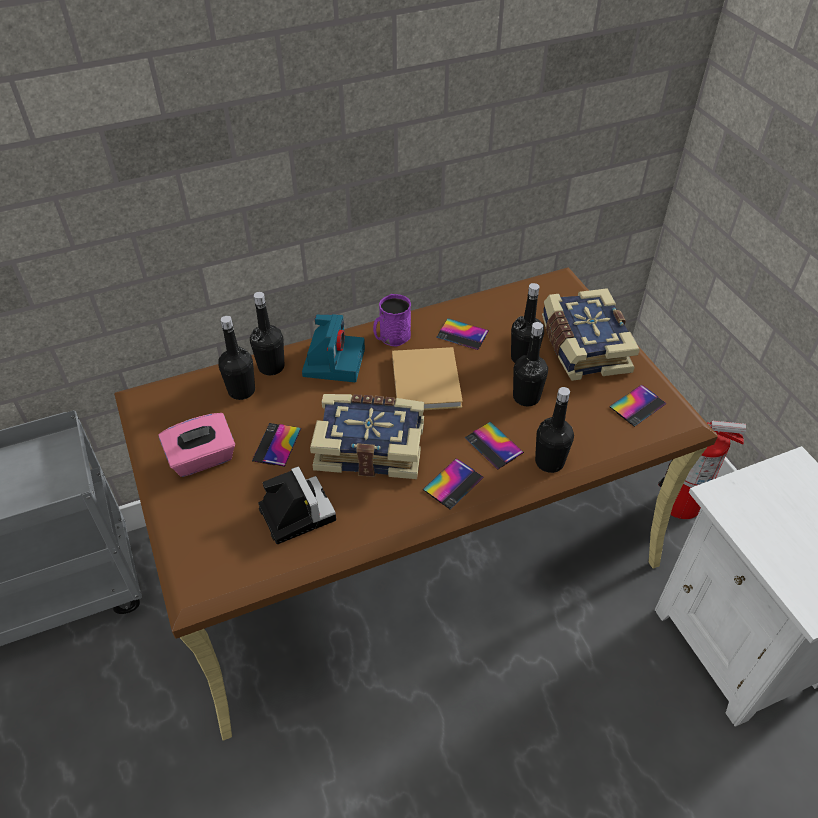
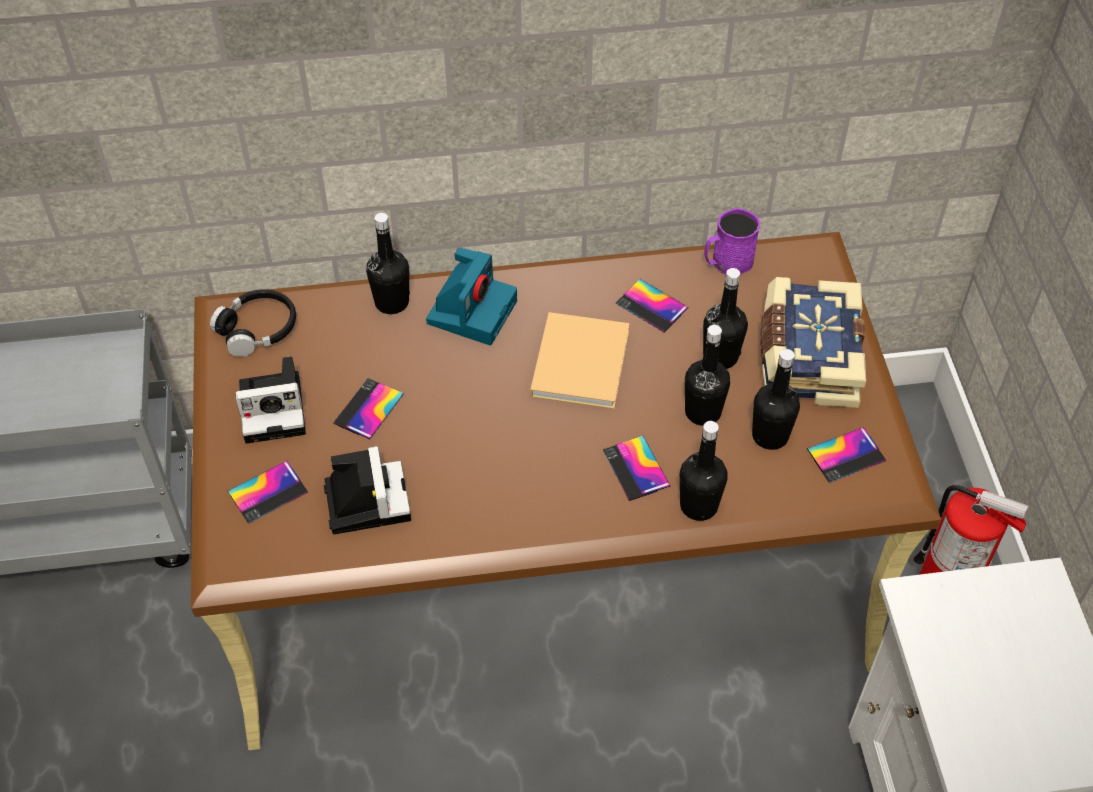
camera: 15 degrees right, 5 degrees up
pink tissue box [158,413,235,477] -> camera [235,356,306,444]
black bottle [219,316,255,400] -> black bottle moved to [752,349,800,450]
book [310,394,424,479] -> none
purple mug [373,294,411,347] -> purple mug moved to [704,208,760,275]
phone [423,458,483,510] -> phone moved to [228,461,308,524]
none -> black headphones [210,289,296,357]

